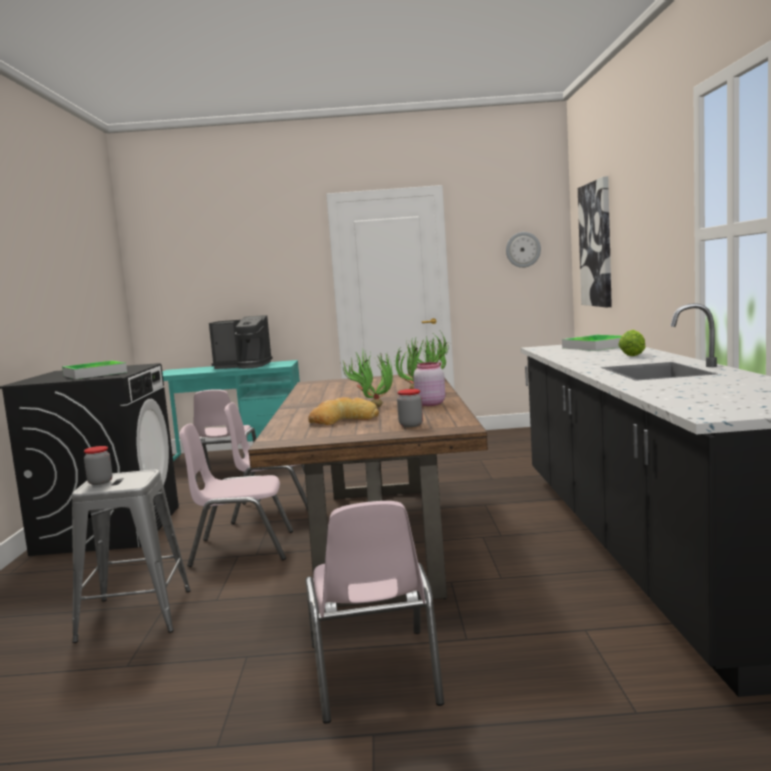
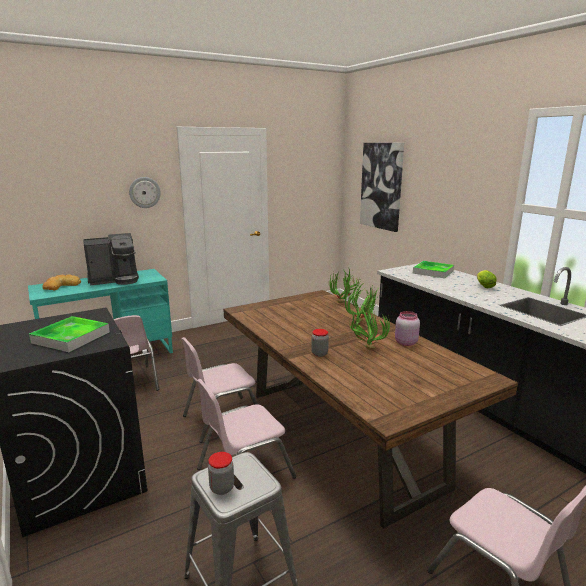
camera: 30 degrees left, 10 degrees up
bread [308,397,379,425] -> bread moved to [42,274,81,290]
jar [397,389,423,427] -> jar moved to [311,329,329,357]
wall clock [506,232,541,268] -> wall clock moved to [129,177,161,208]

